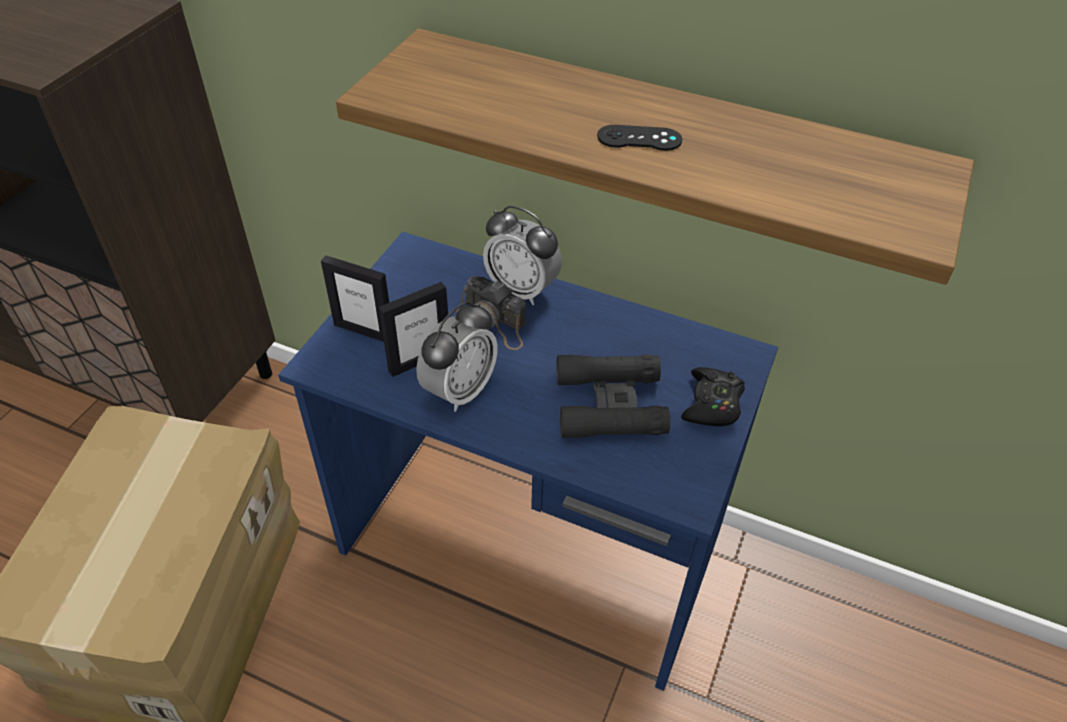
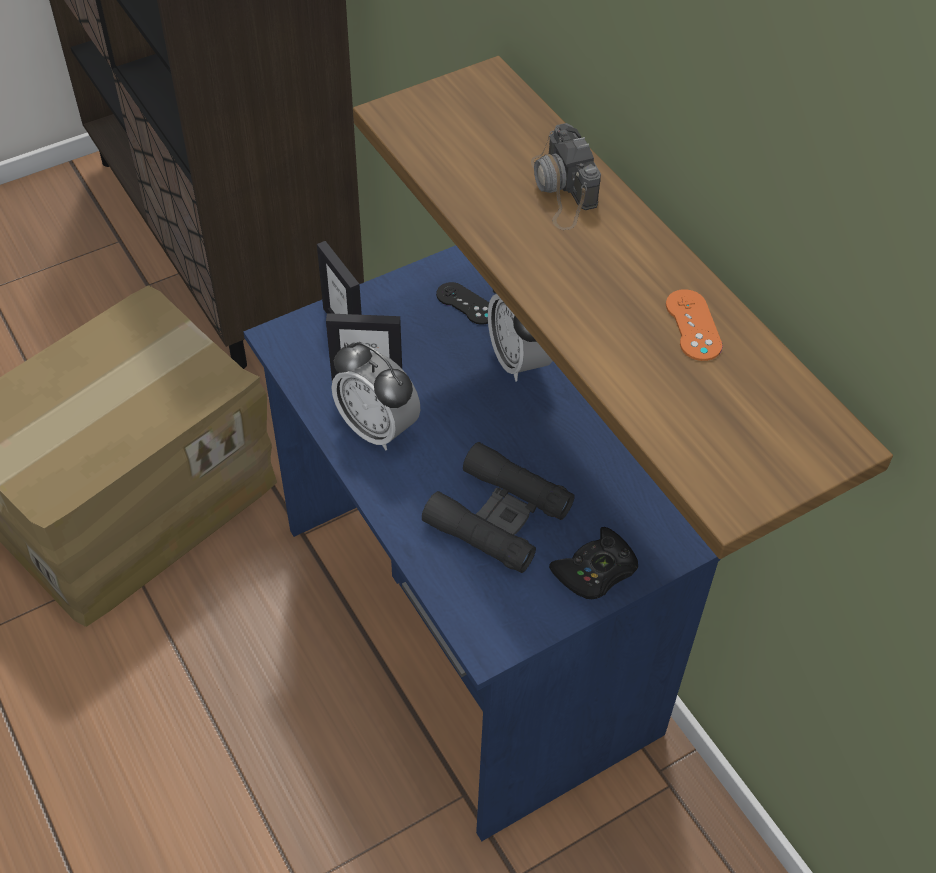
camera: 35 degrees right, 5 degrees up
alarm clock [416,302,498,412] -> alarm clock turned 60 degrees clockwise [331,342,420,451]
camera [456,276,526,350] -> camera moved to [531,123,601,230]
black game controller [597,125,682,151] -> black game controller moved to [436,282,489,325]
none -> orange game controller [666,289,723,361]

